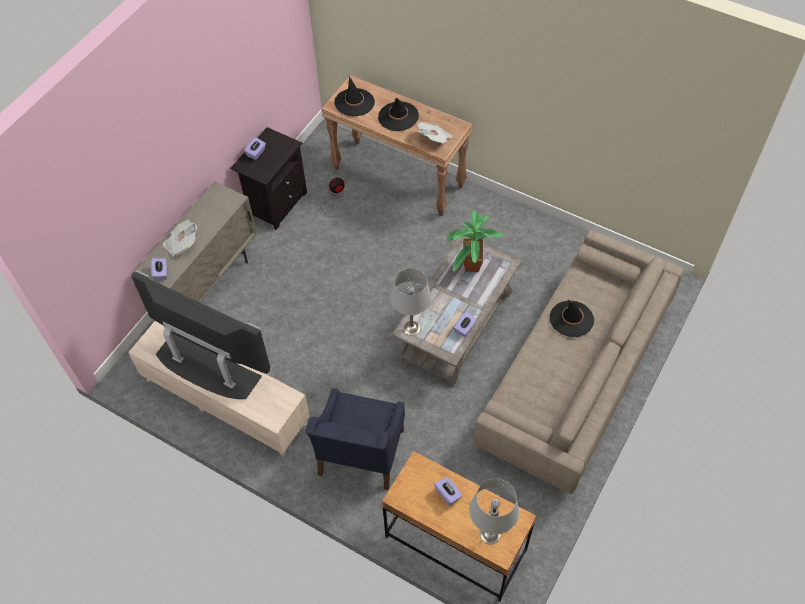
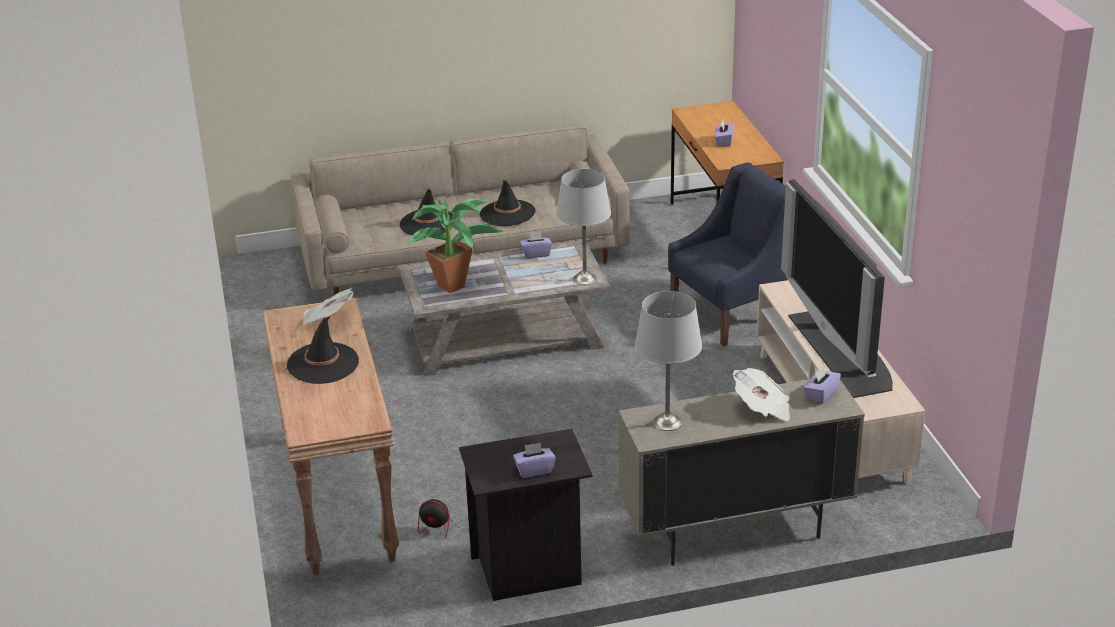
camera: 135 degrees left, 25 degrees down
black hat [334,75,375,116] -> black hat moved to [480,180,535,226]
grey table lamp [469,478,519,545] -> grey table lamp moved to [635,291,702,431]

